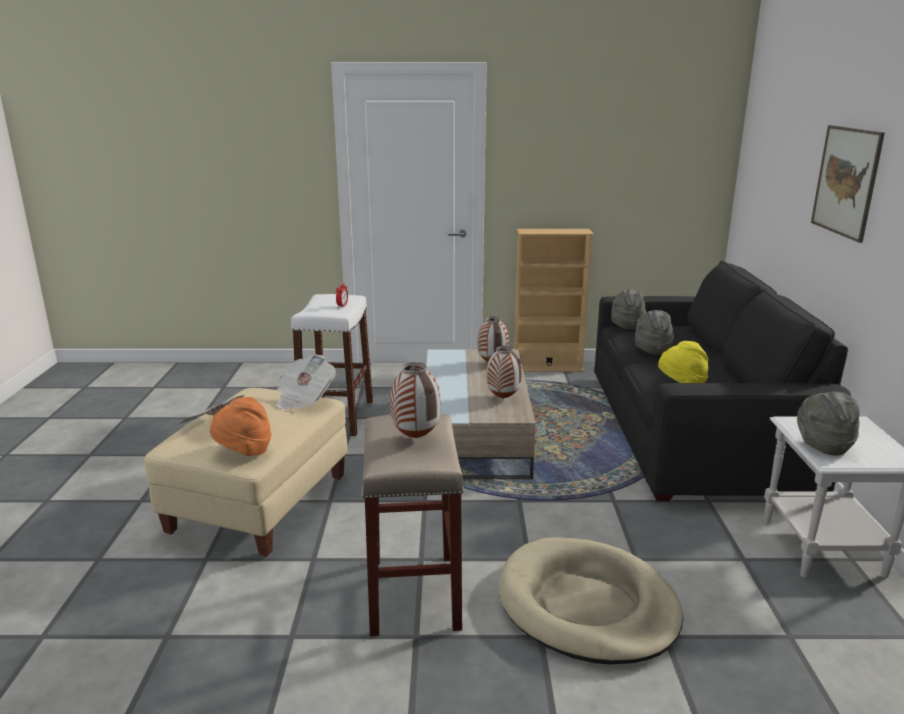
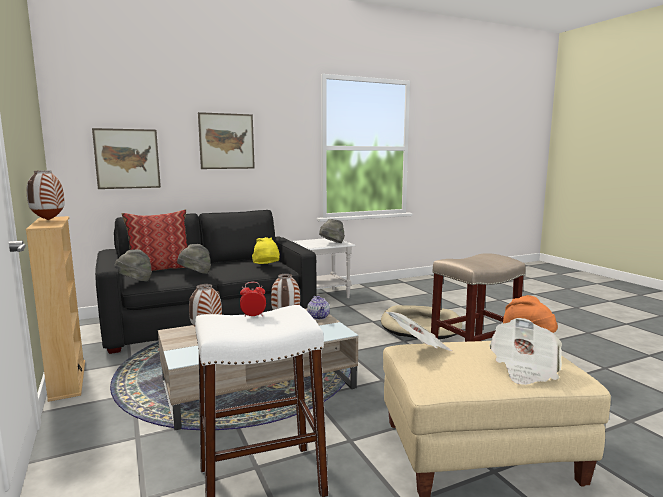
camera: 115 degrees left, 10 degrees down
vase [390,362,441,438] -> vase moved to [26,170,64,220]
none -> picture [92,128,161,189]
none -> pillow [121,209,188,271]
none -> teapot [307,296,330,320]

